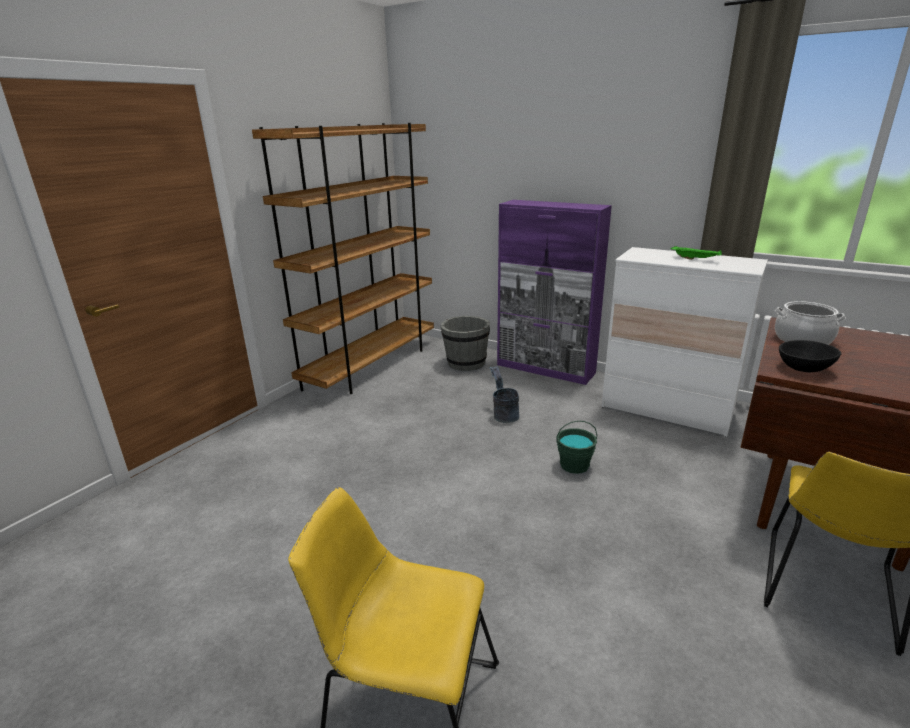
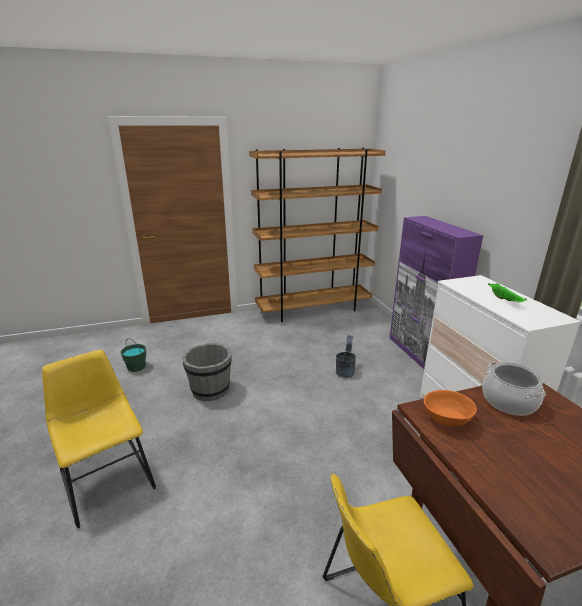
camera: 40 degrees right, 0 degrees up
grey bucket [441,316,490,371] -> grey bucket moved to [182,343,232,401]
green bucket [556,421,597,474] -> green bucket moved to [120,338,146,372]
black bowl [779,340,841,372] -> orange bowl [424,390,477,426]

